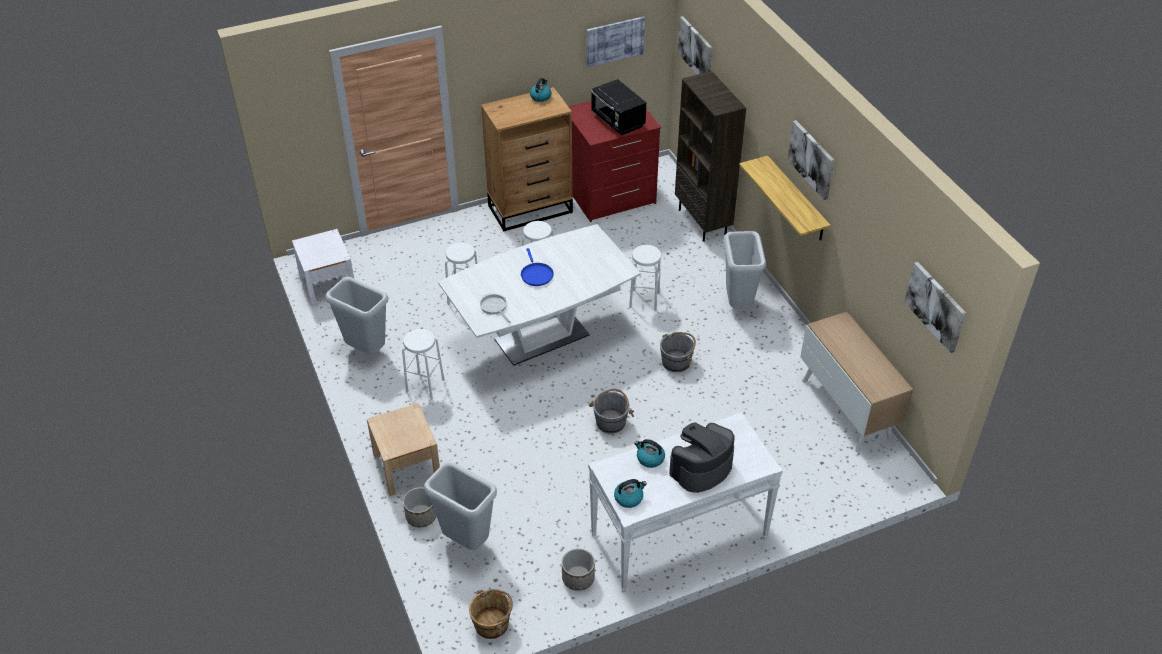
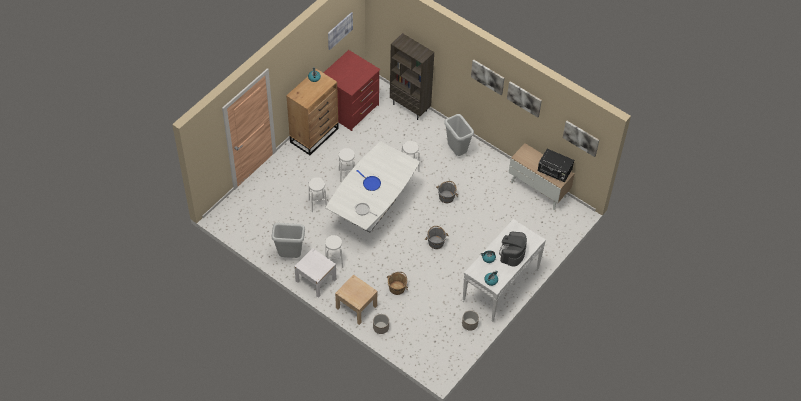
camera: 30 degrees left, 10 degrees up
white nightstand [292,229,354,307] -> white nightstand moved to [294,248,337,298]
grey trash can [424,462,497,550] -> none
brown bucket [469,589,513,639] -> brown bucket moved to [387,272,408,295]
black microwave [591,79,646,135] -> black microwave moved to [538,149,574,182]
picture [678,16,712,75] -> picture moved to [507,81,542,117]
shelf [739,156,830,240] -> none

